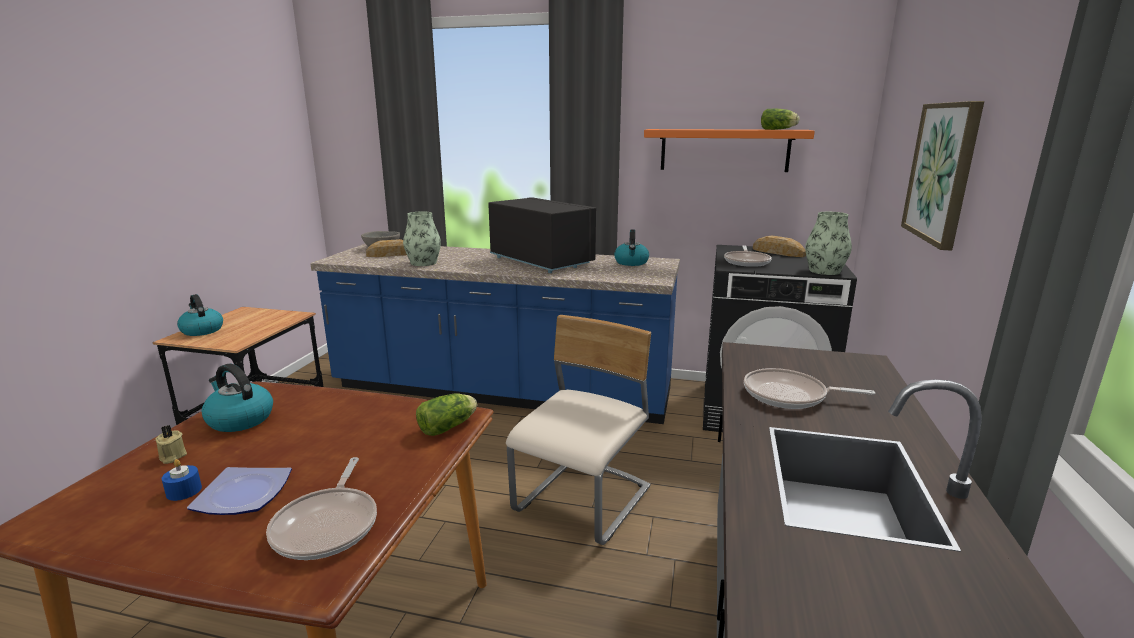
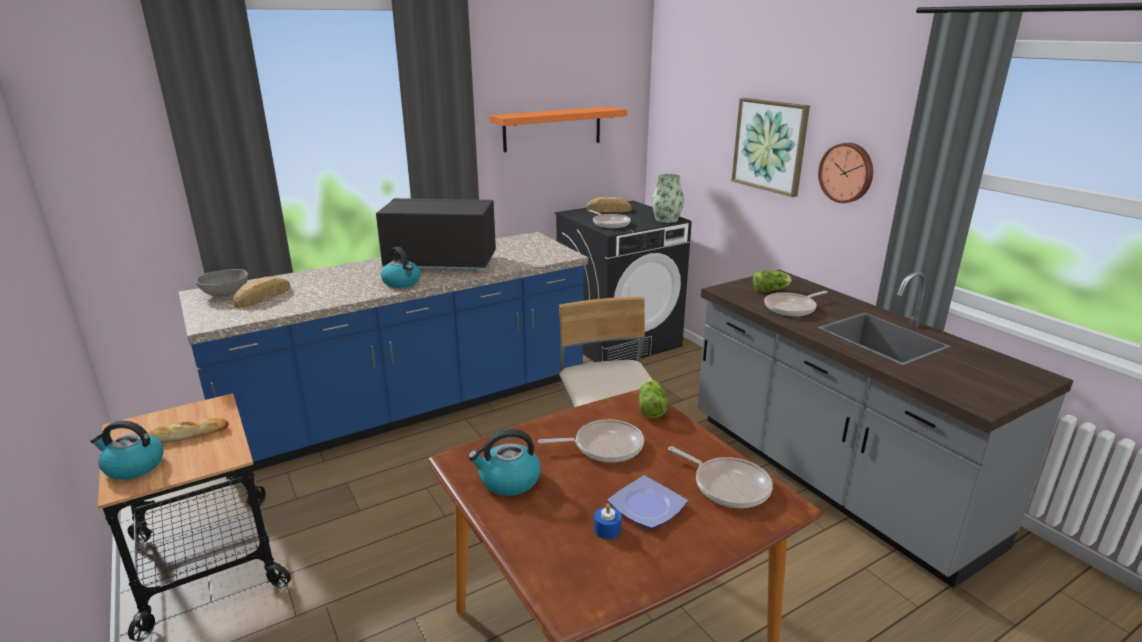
camera: 45 degrees left, 5 degrees up
beige candle [155,425,187,464] -> none
vase [403,211,441,266] -> none
kettle [614,230,649,266] -> kettle moved to [381,247,420,288]
lettuce [761,109,799,130] -> lettuce moved to [753,270,792,292]
none -> bread [147,418,229,443]
none -> frying pan [538,419,644,462]
none -> wall clock [818,143,873,203]

